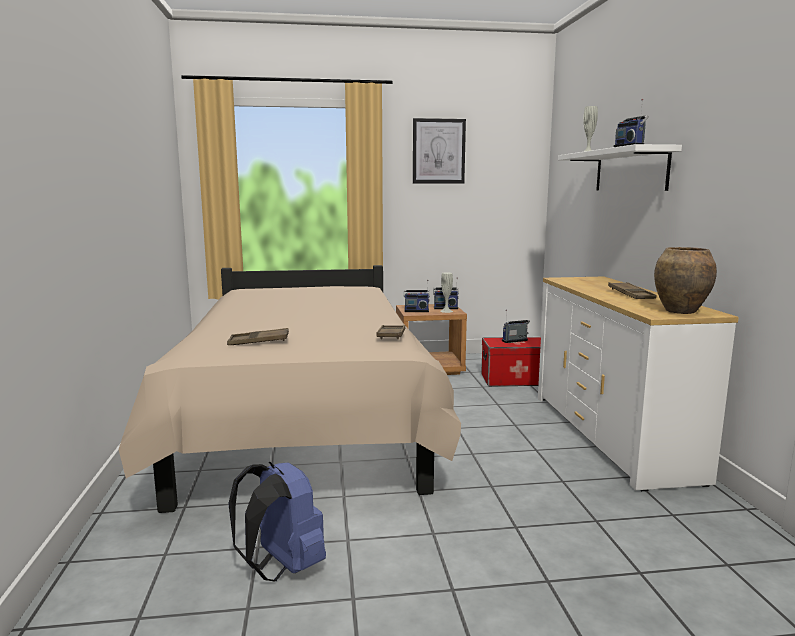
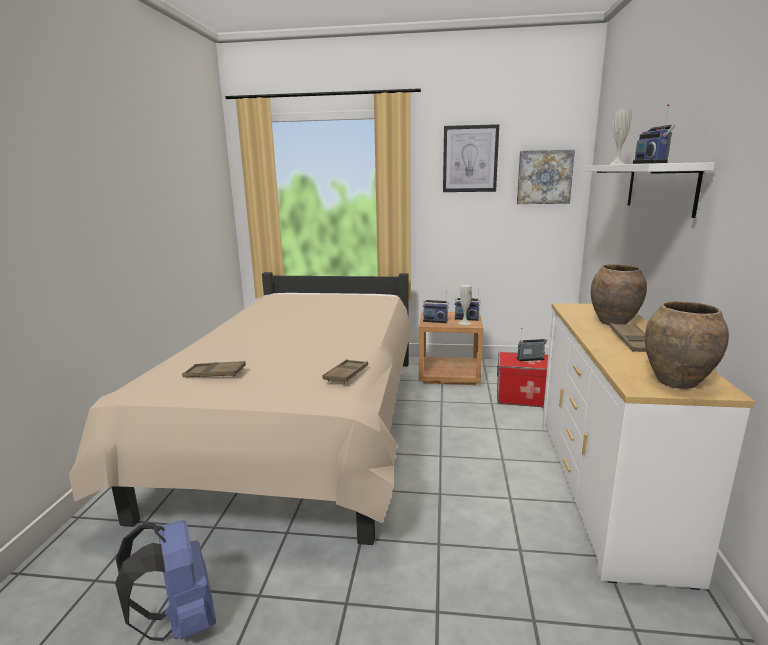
camera: 15 degrees right, 5 degrees up
none -> picture [517,150,575,204]
none -> brown vase [591,264,647,325]

